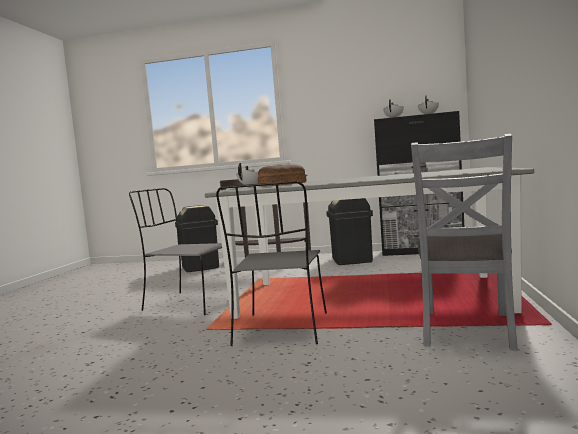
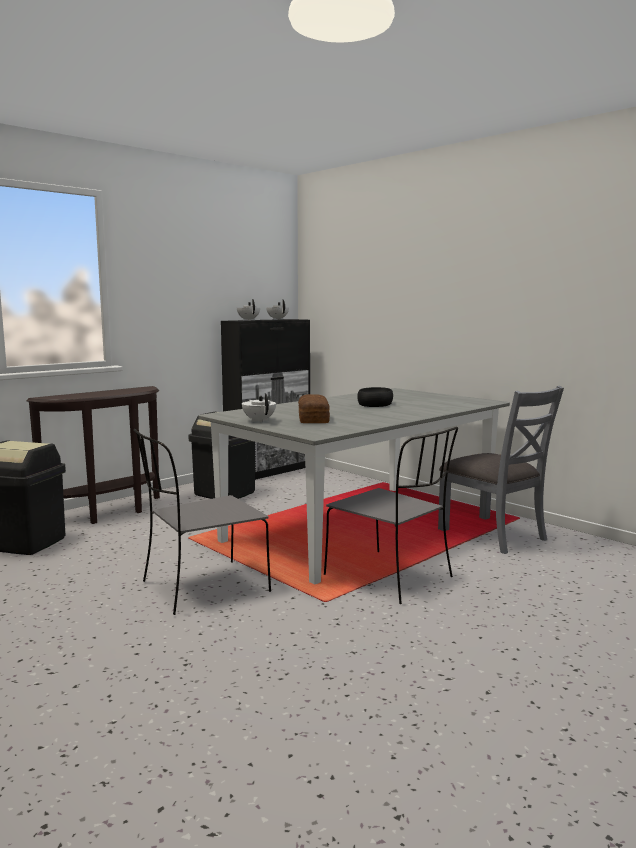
camera: 55 degrees left, 5 degrees up
none -> black bowl [357,387,393,407]

